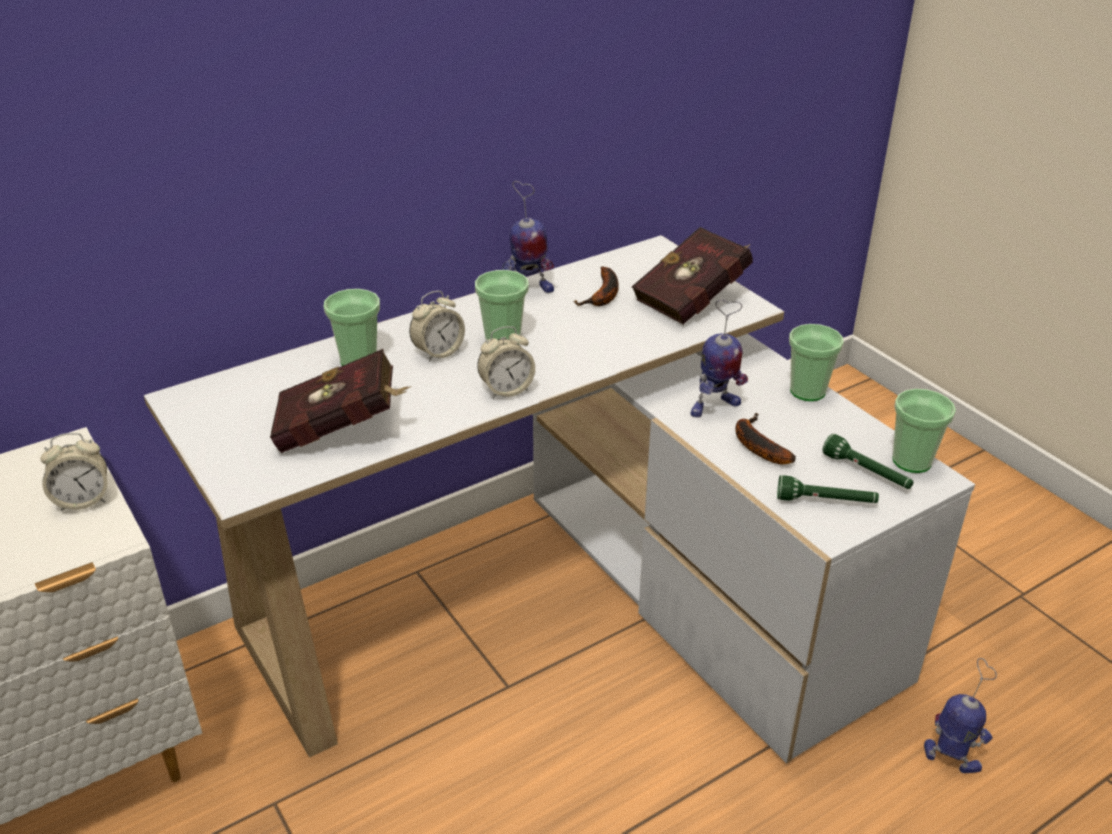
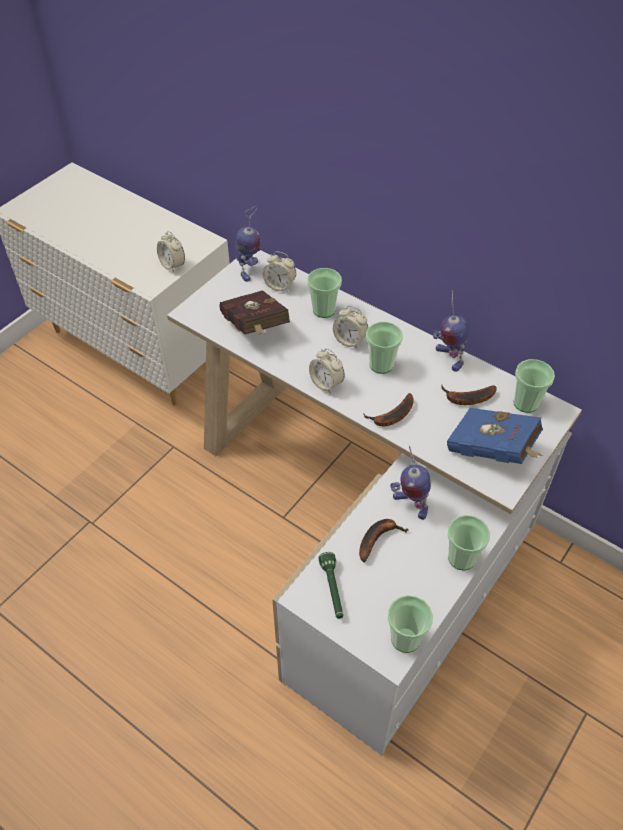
camera: 70 degrees right, 15 degrees up
red book [632,227,753,324] -> blue book [447,408,543,464]
green flashlight [822,434,913,489] -> none
toy robot [924,658,997,773] -> toy robot moved to [235,206,261,282]
none -> alarm clock [263,252,296,292]
none -> banana [363,393,414,426]
none -> cup [513,359,555,413]

